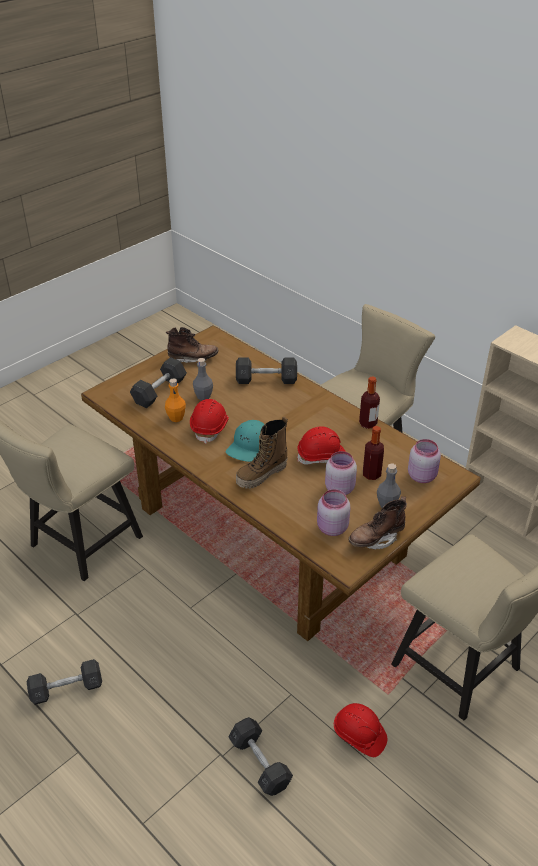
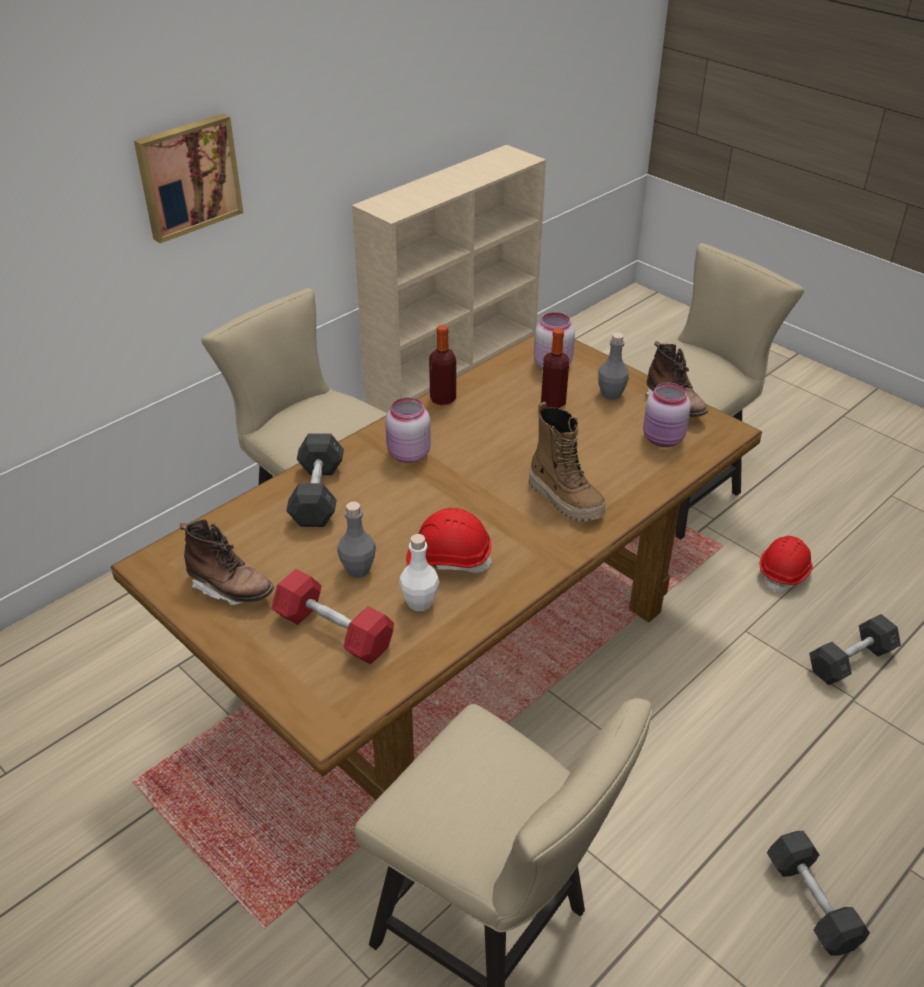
camera: 90 degrees left, 0 degrees up
grey dumbbell [130,357,187,408] -> red dumbbell [271,569,394,664]
orange bottle [165,378,186,422] -> white bottle [399,534,439,611]
brown boot [166,327,218,363] -> brown boot turned 120 degrees clockwise [180,520,274,605]
turquoise cap [226,420,264,462] -> none
red hard hat [297,426,346,465] -> none
pink jar [325,451,357,495] -> pink jar moved to [385,397,431,463]
none -> picture [134,114,243,244]

